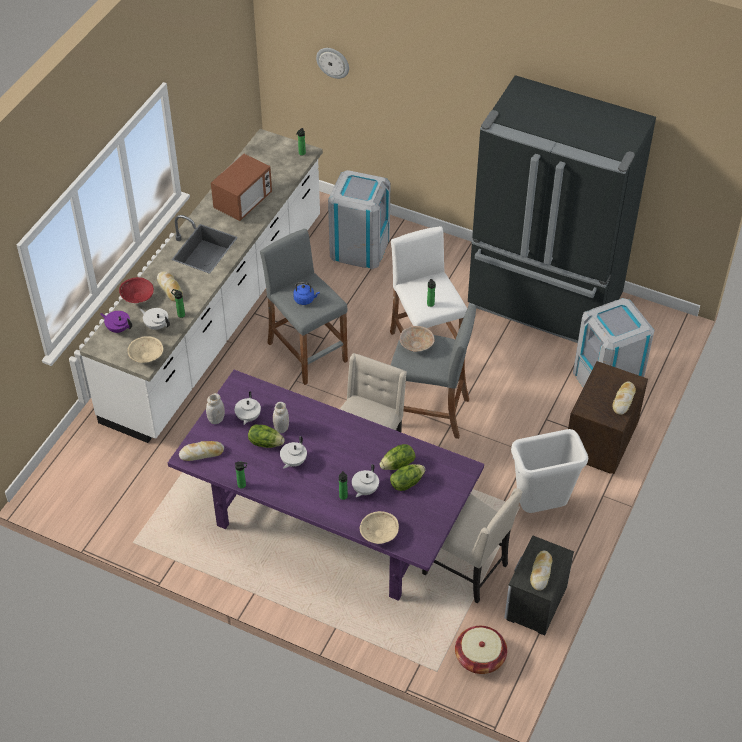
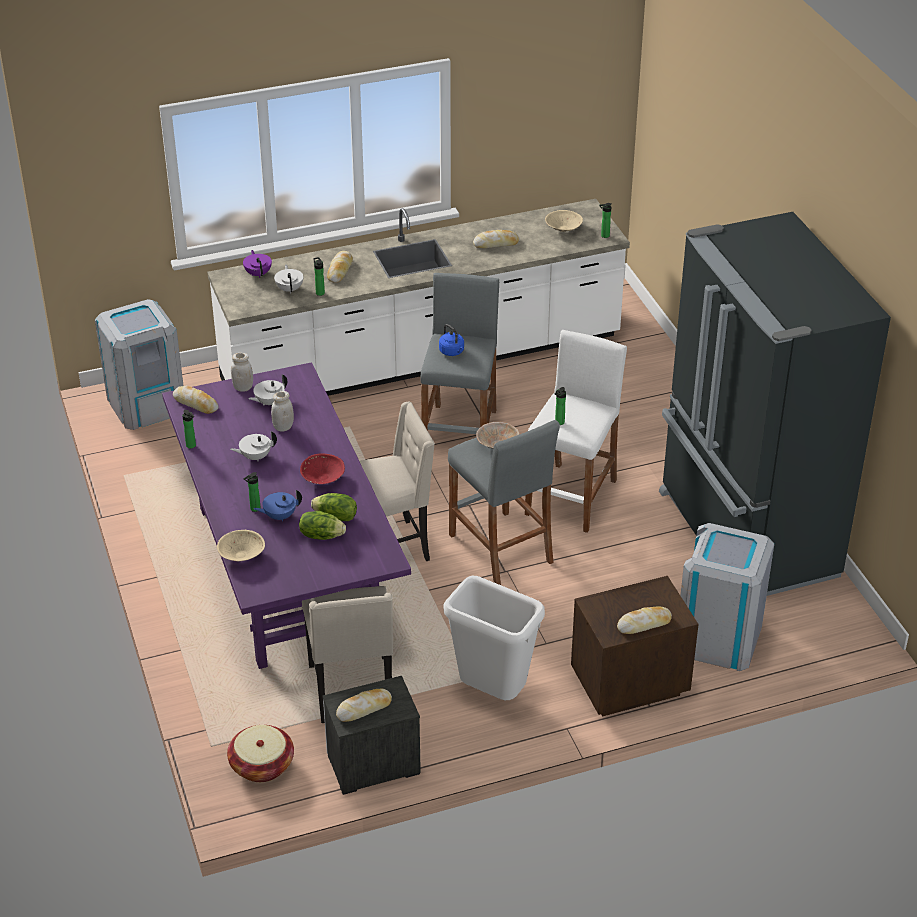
camera: 45 degrees right, 10 degrees down
red bowl [119,277,154,303] -> red bowl moved to [300,453,345,484]
beige bowl [127,336,163,363] -> beige bowl moved to [545,210,583,232]
microwave [211,153,272,221] -> bread [473,230,519,248]
lettuce [248,424,285,448] -> none
wall clock [316,48,349,79] -> none
grey trash can [328,170,390,269] -> grey trash can moved to [95,299,184,430]
white teapot [352,464,379,497] -> blue teapot [254,490,302,521]

